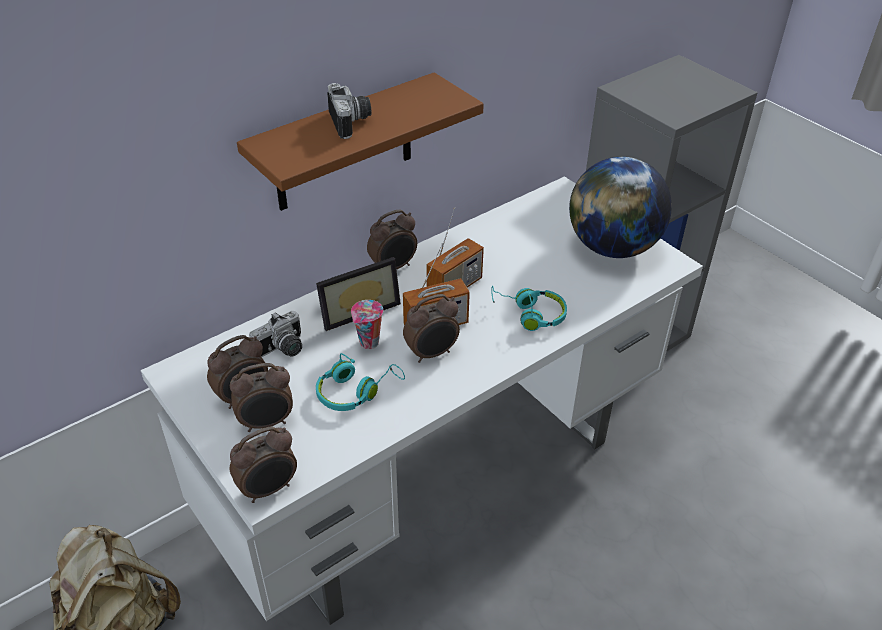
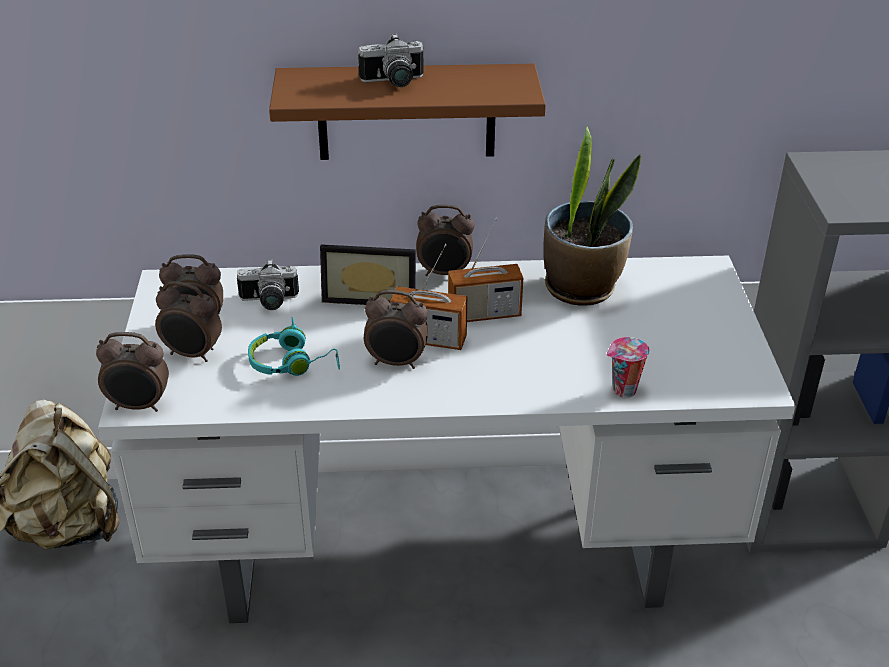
camera: 35 degrees right, 5 degrees down
camera [327,83,372,139] -> camera turned 60 degrees clockwise [358,33,423,87]
cup [351,300,383,349] -> cup moved to [607,337,650,398]
turquoise headphones [491,285,567,331] -> none
globe [569,157,672,258] -> none
none -> potted plant [543,127,641,306]

